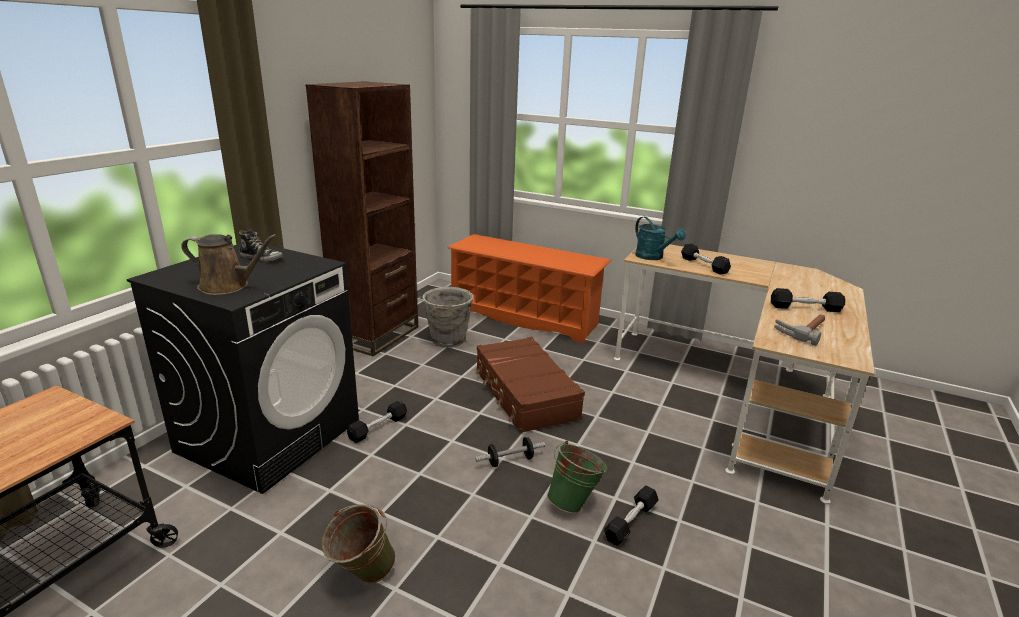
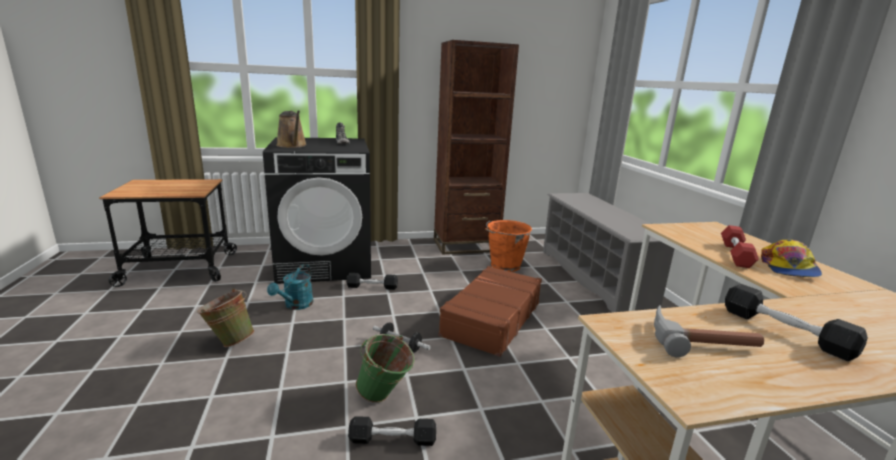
camera: 50 degrees right, 5 degrees down
grey bucket [419,287,473,347] -> orange bucket [485,220,532,272]
orange shoe rack [447,234,611,343] -> grey shoe rack [543,193,674,313]
turquoise watering can [635,217,686,260] -> turquoise watering can moved to [267,264,313,310]
black dumbbell [681,244,731,274] -> red dumbbell [721,225,759,268]
none -> cap [761,240,822,277]

